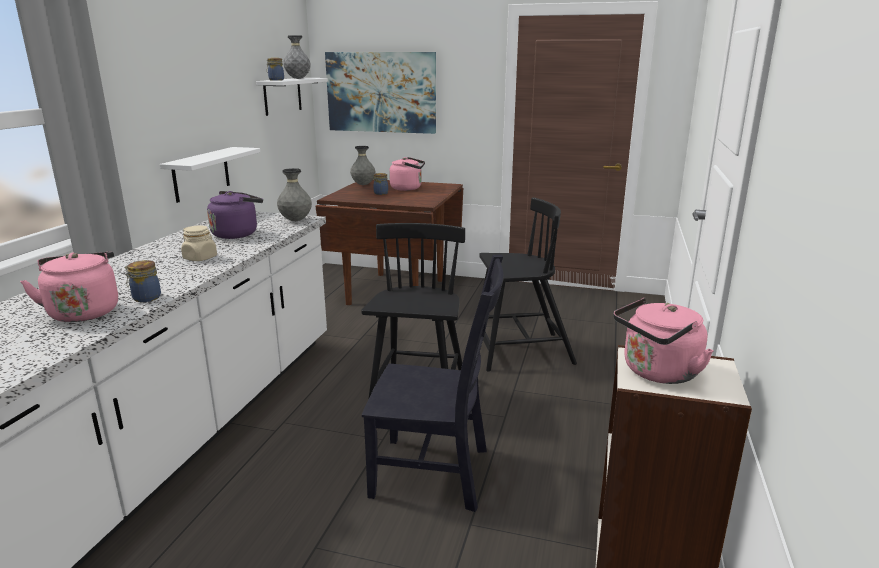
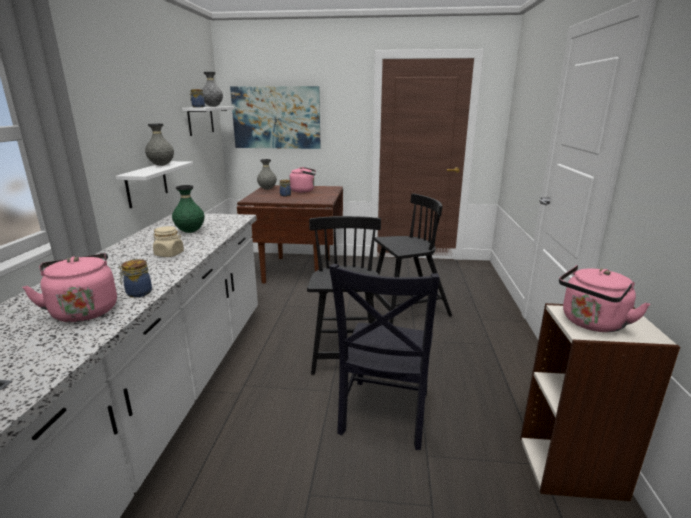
camera: 10 degrees left, 0 degrees up
purple kettle [207,191,263,239] -> green vase [172,185,205,233]
grey vase [277,168,312,221] -> grey vase moved to [145,123,174,166]
black chair [362,255,504,512] -> black chair turned 105 degrees clockwise [329,264,439,450]

